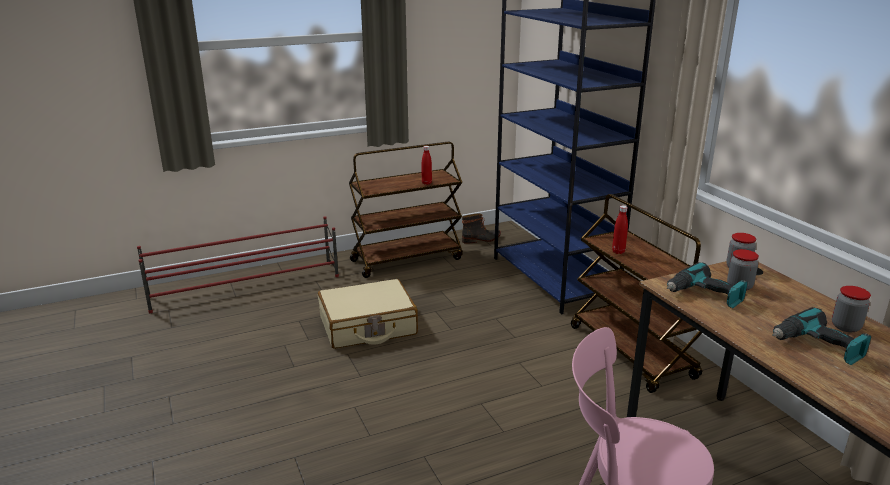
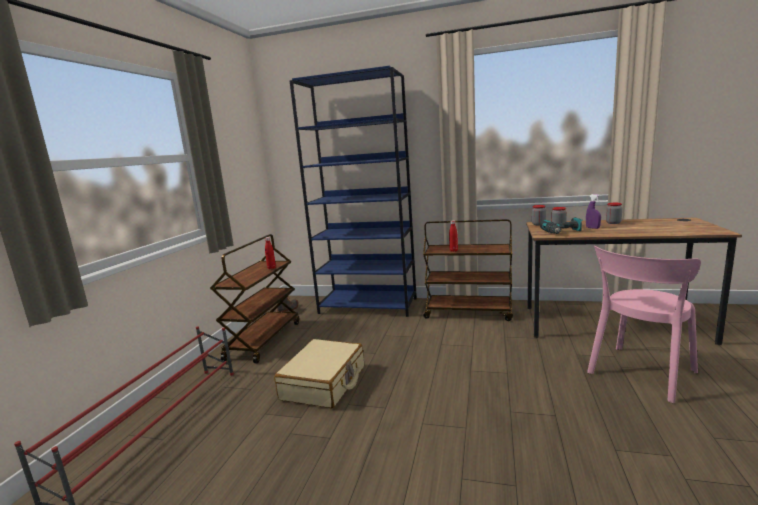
camera: 50 degrees left, 10 degrees down
power drill [772,307,871,365] -> none
none -> purple spray bottle [586,194,601,229]

